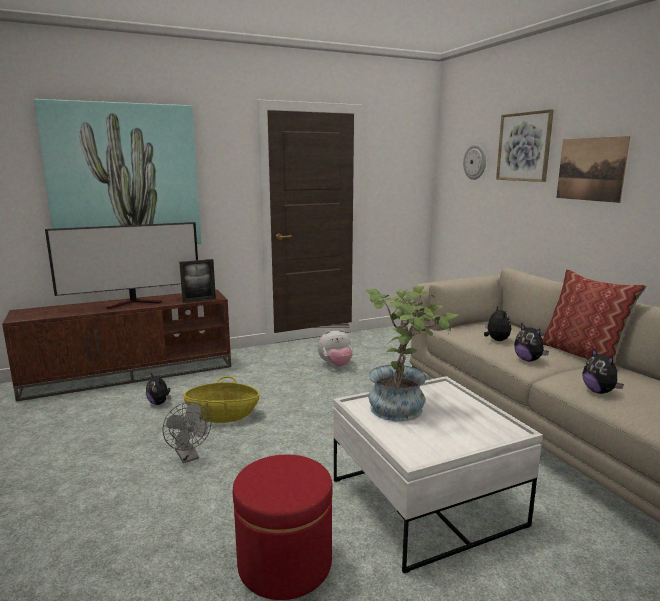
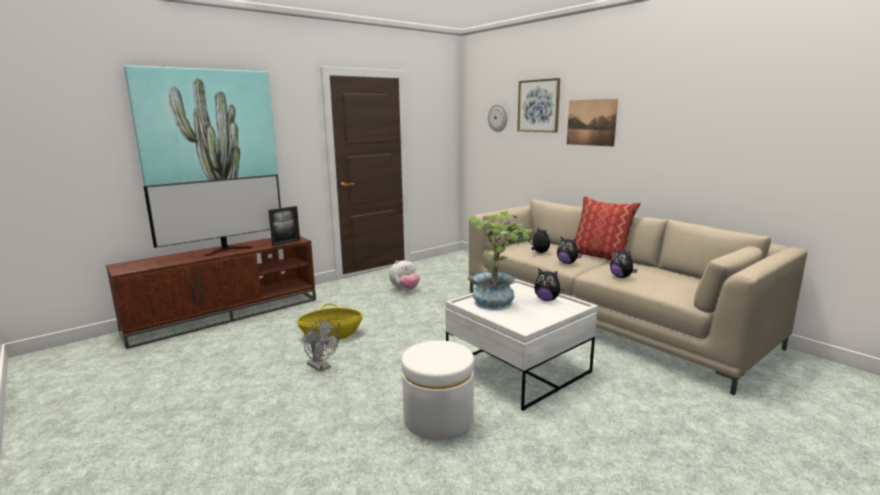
camera: 15 degrees left, 0 degrees up
plush toy [146,372,171,405] -> plush toy moved to [534,269,564,301]
red ottoman [233,455,333,600] -> white ottoman [401,340,474,441]

